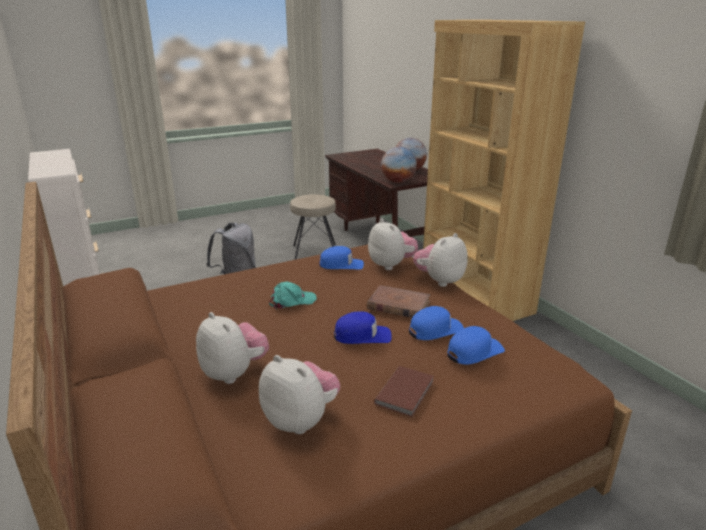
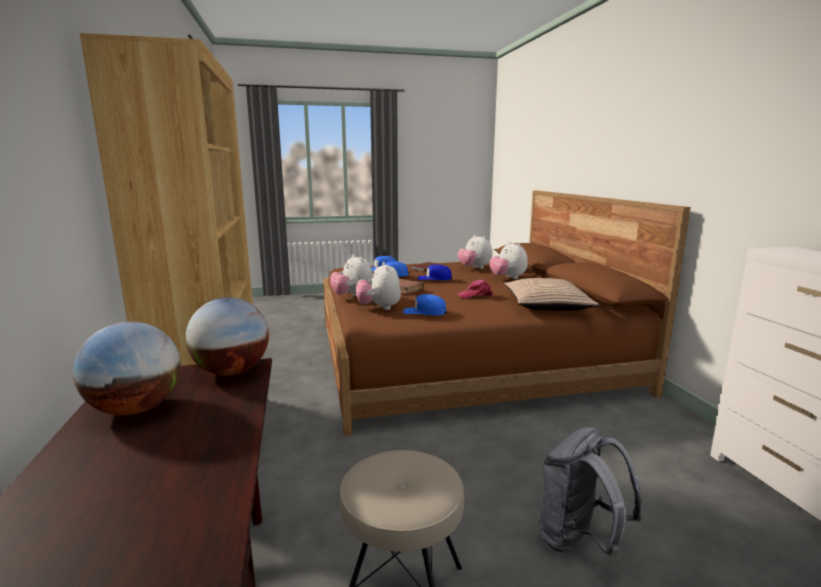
camera: 165 degrees left, 10 degrees down
turquoise cap [269,282,317,310] -> pink cap [457,280,493,299]
plush toy [413,233,468,287] -> plush toy turned 90 degrees clockwise [330,254,373,296]
none -> pillow [505,278,600,311]

